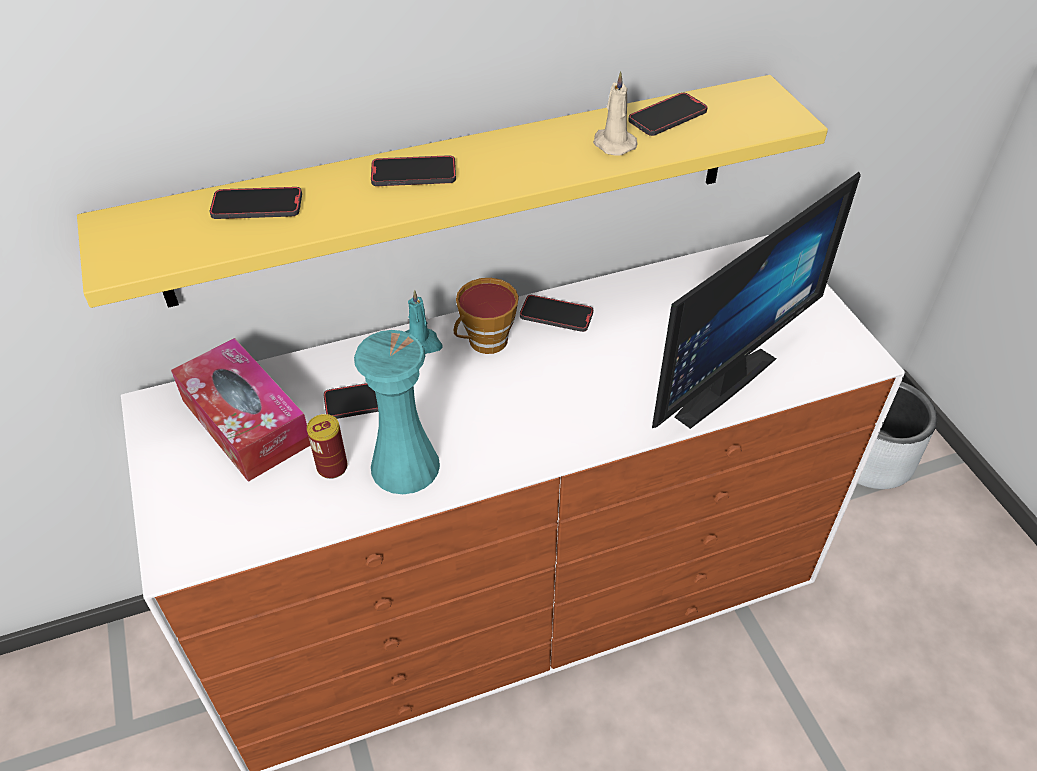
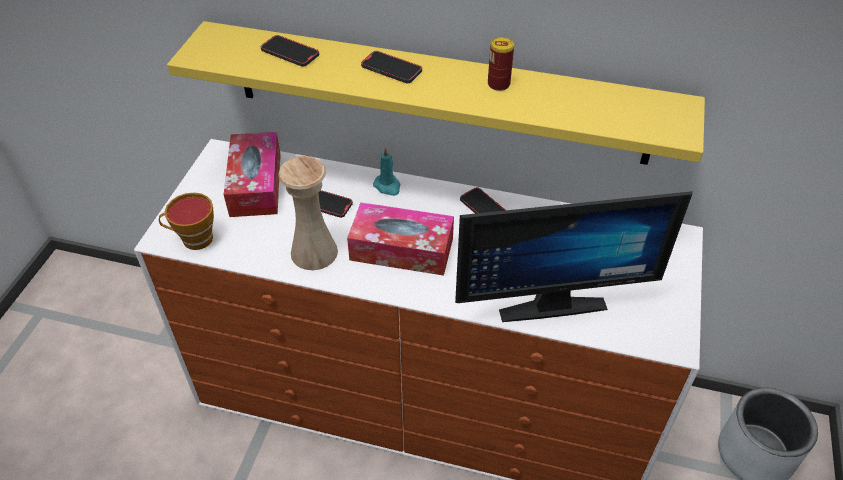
camera: 35 degrees right, 0 degrees up
can [307,414,347,479] -> can moved to [488,37,514,91]
turquoise vase [354,330,440,494] -> beige vase [278,156,338,270]
cup [454,278,519,354] -> cup moved to [159,192,214,250]
beige candle [593,71,638,156] -> none
phone [628,93,707,136] -> none
none -> tissue box [347,202,454,276]

